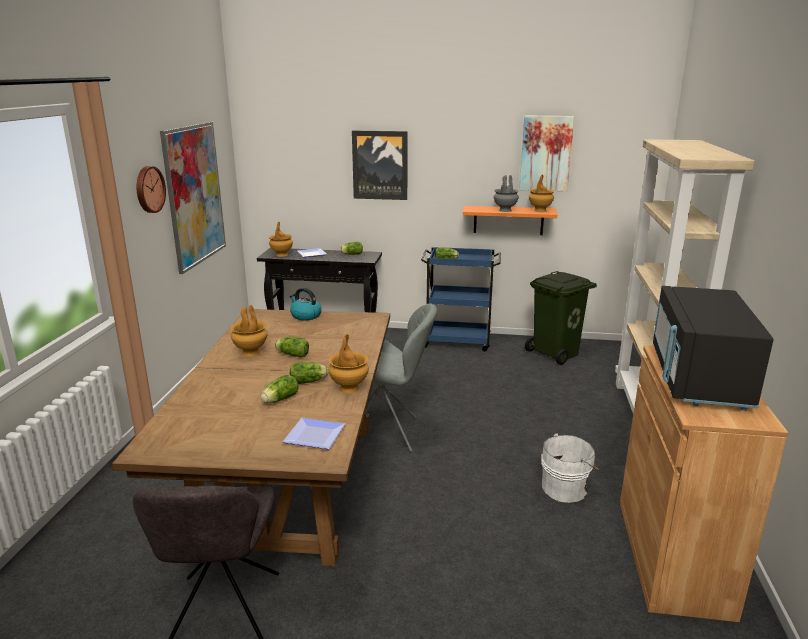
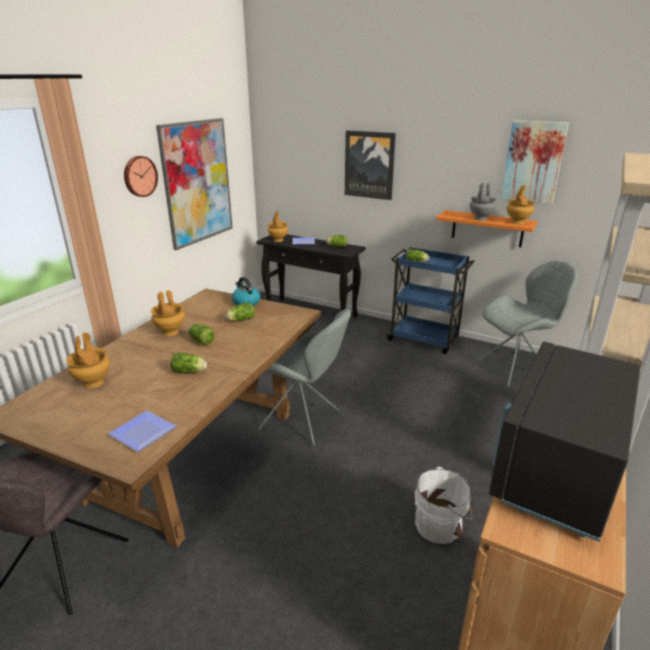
camera: 20 degrees right, 5 degrees up
lettuce [261,375,298,403] -> lettuce moved to [225,303,255,321]
brown vase [328,334,369,393] -> brown vase moved to [66,333,110,389]
green trash can [525,271,597,365] -> grey chair [477,261,579,387]

